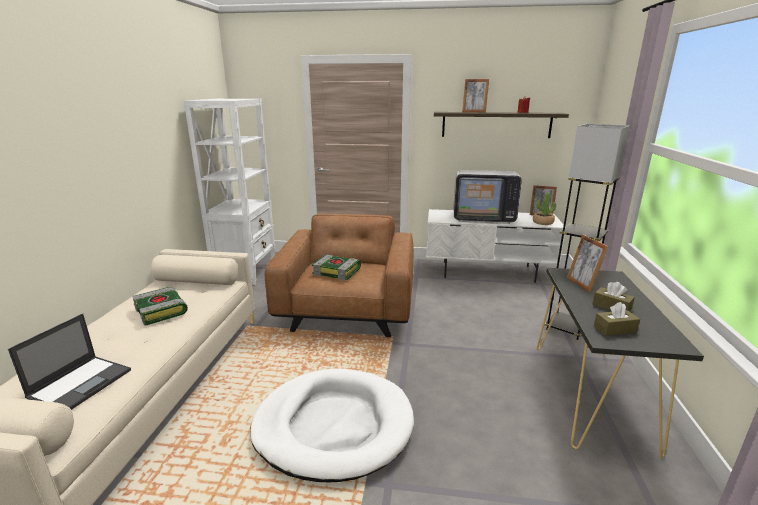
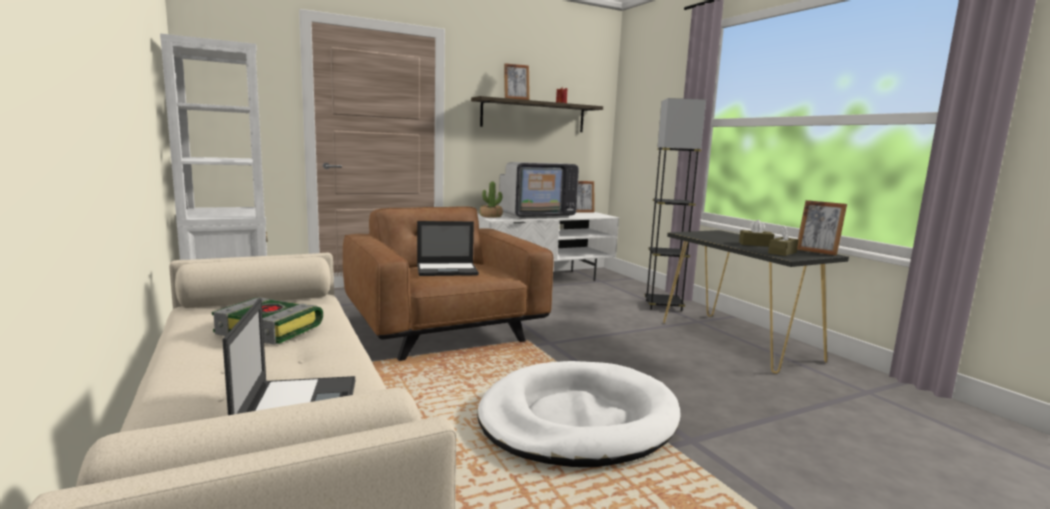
camera: 35 degrees left, 10 degrees down
book [312,255,361,280] -> laptop [417,221,479,276]
potted plant [533,192,556,225] -> potted plant moved to [480,182,503,218]
picture frame [567,234,609,293] -> picture frame moved to [797,200,847,256]

